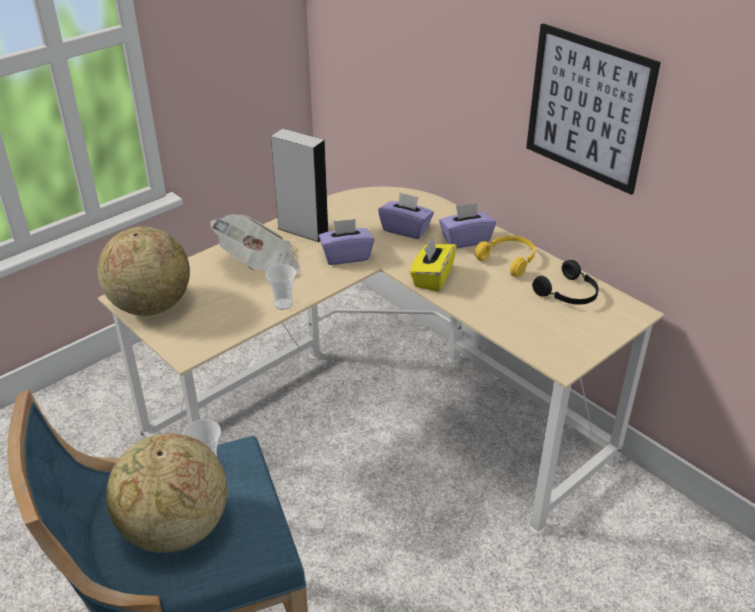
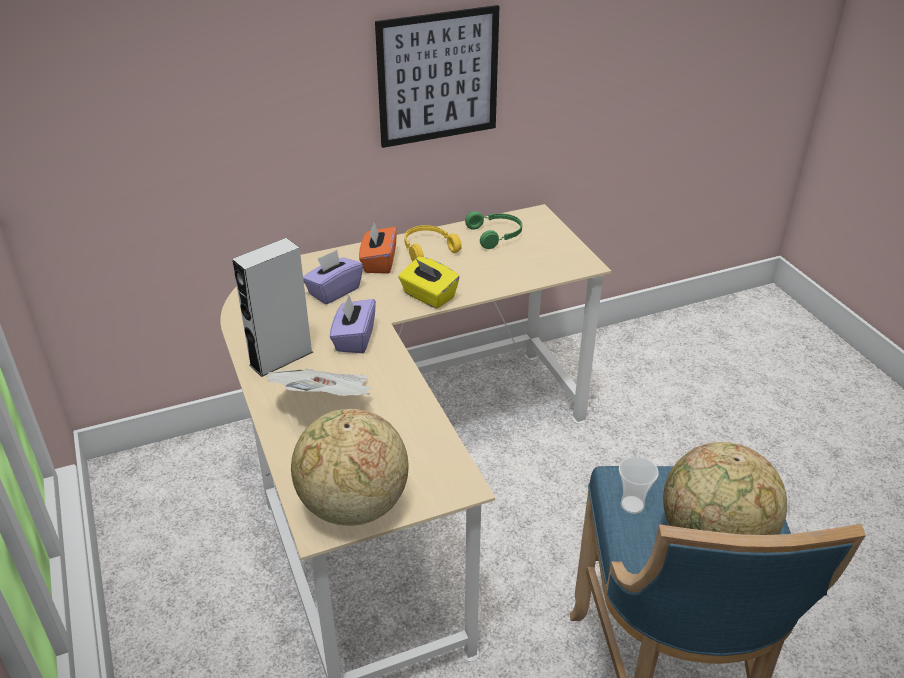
camera: 70 degrees left, 0 degrees up
cup [266,264,296,310] -> none
purple tissue box [439,203,496,248] -> orange tissue box [359,223,397,274]
black headphones [532,260,599,305] -> green headphones [465,211,522,249]

